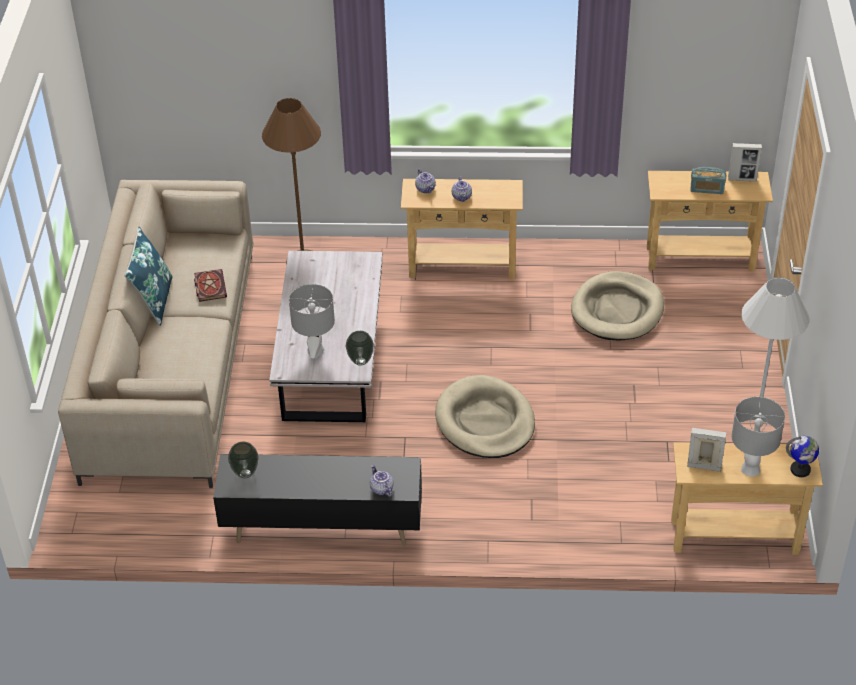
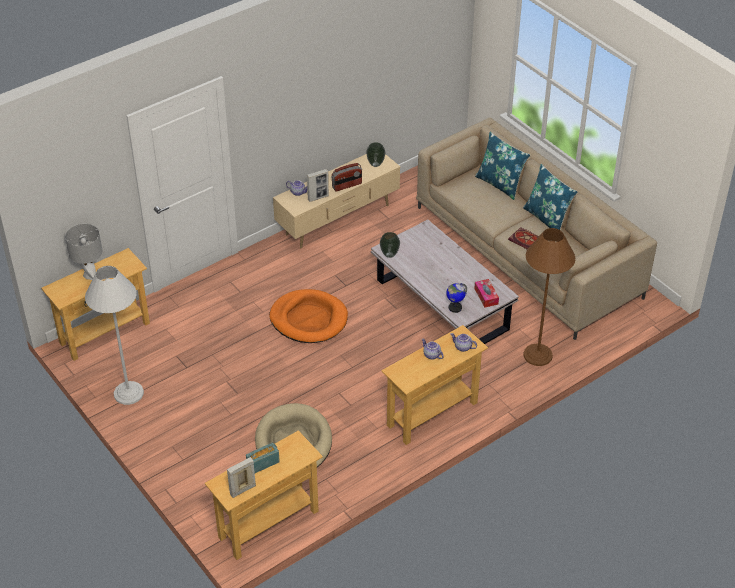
camera: 140 degrees right, 0 degrees up
black tv stand [213,454,422,546] -> beige tv stand [273,154,400,249]
grey table lamp [289,284,335,359] -> none
beige dog bed [435,375,535,458] -> orange dog bed [269,289,348,343]
picture frame [687,428,726,472] -> picture frame moved to [307,169,329,202]
globe [786,436,819,477] -> globe moved to [446,283,467,313]
none -> radio [331,163,362,191]
none -> tissue box [474,279,499,308]
none -> blue pillow [475,132,530,200]

